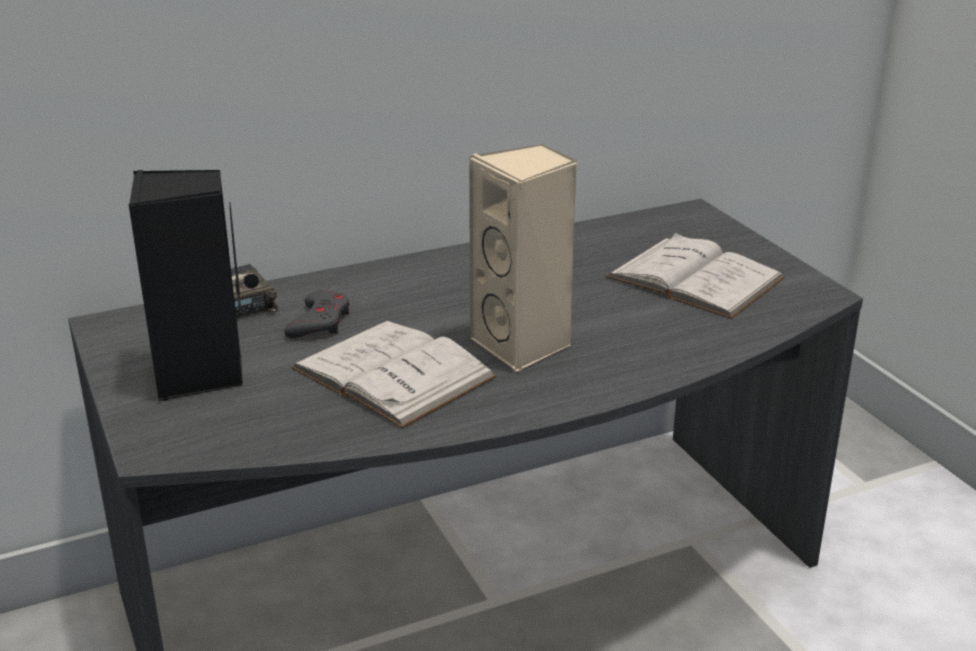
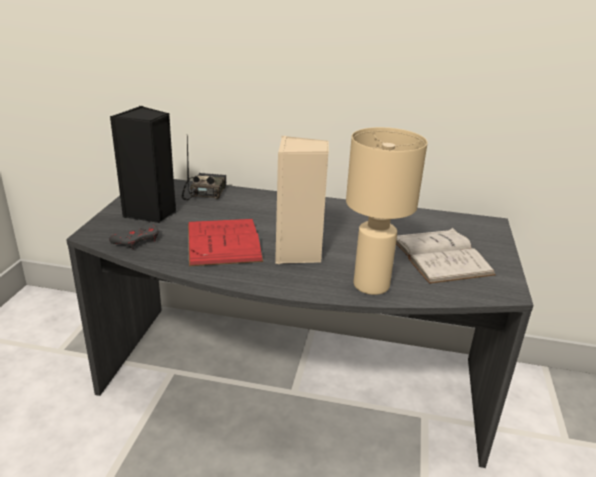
camera: 35 degrees right, 0 degrees up
grey game controller [284,290,350,338] -> grey game controller moved to [109,223,159,249]
white book [291,321,497,428] -> red book [188,219,263,266]
none -> beige table lamp [346,127,427,295]

